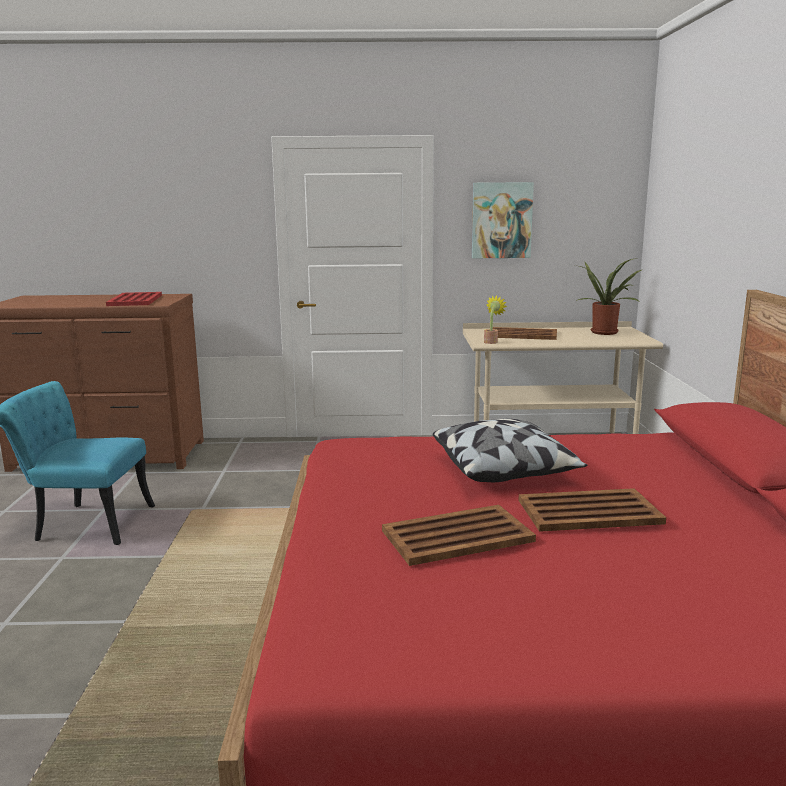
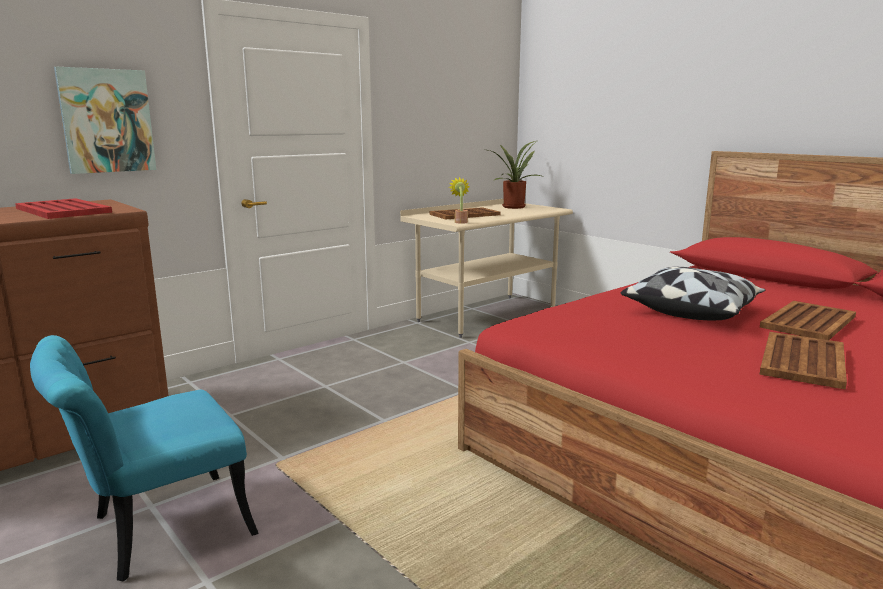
camera: 40 degrees left, 0 degrees up
picture [472,182,534,258] -> picture moved to [54,67,156,174]

